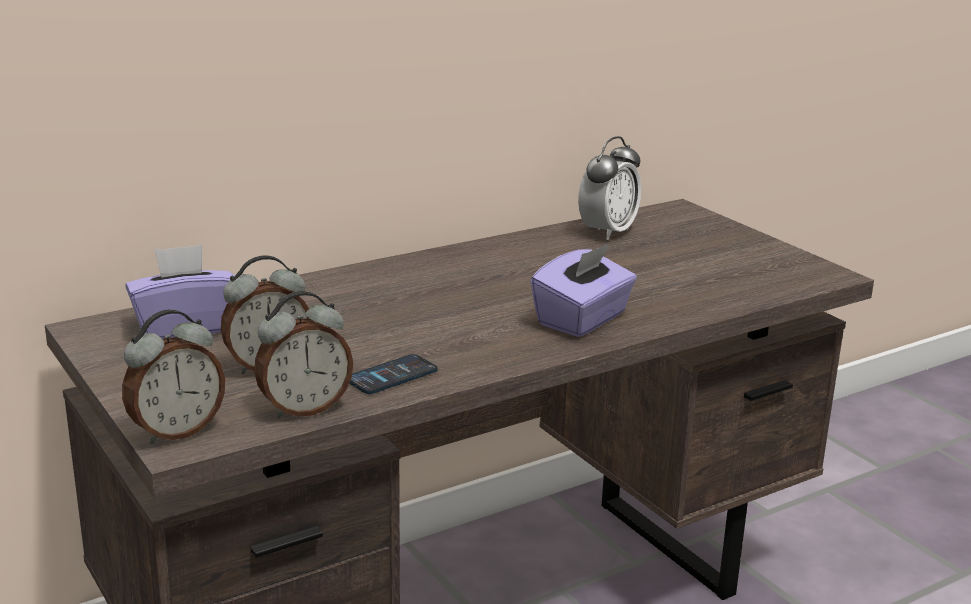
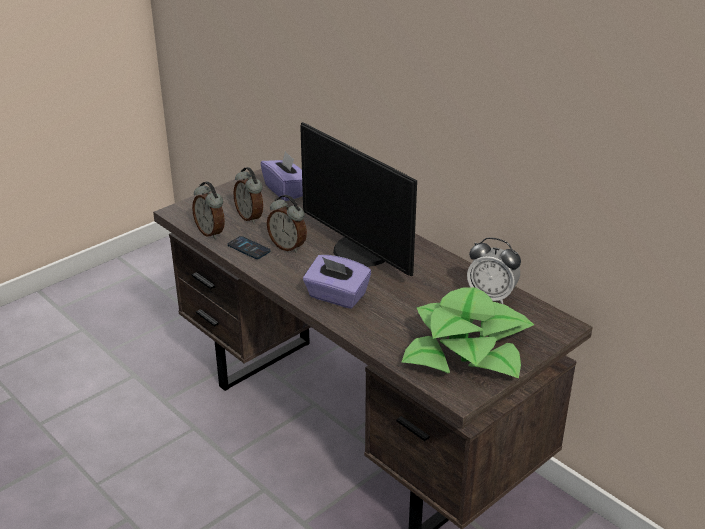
camera: 80 degrees right, 10 degrees up
alarm clock [122,309,225,444] -> alarm clock moved to [267,195,307,253]
none -> monitor [300,122,417,276]
none -> potted plant [402,287,534,378]

